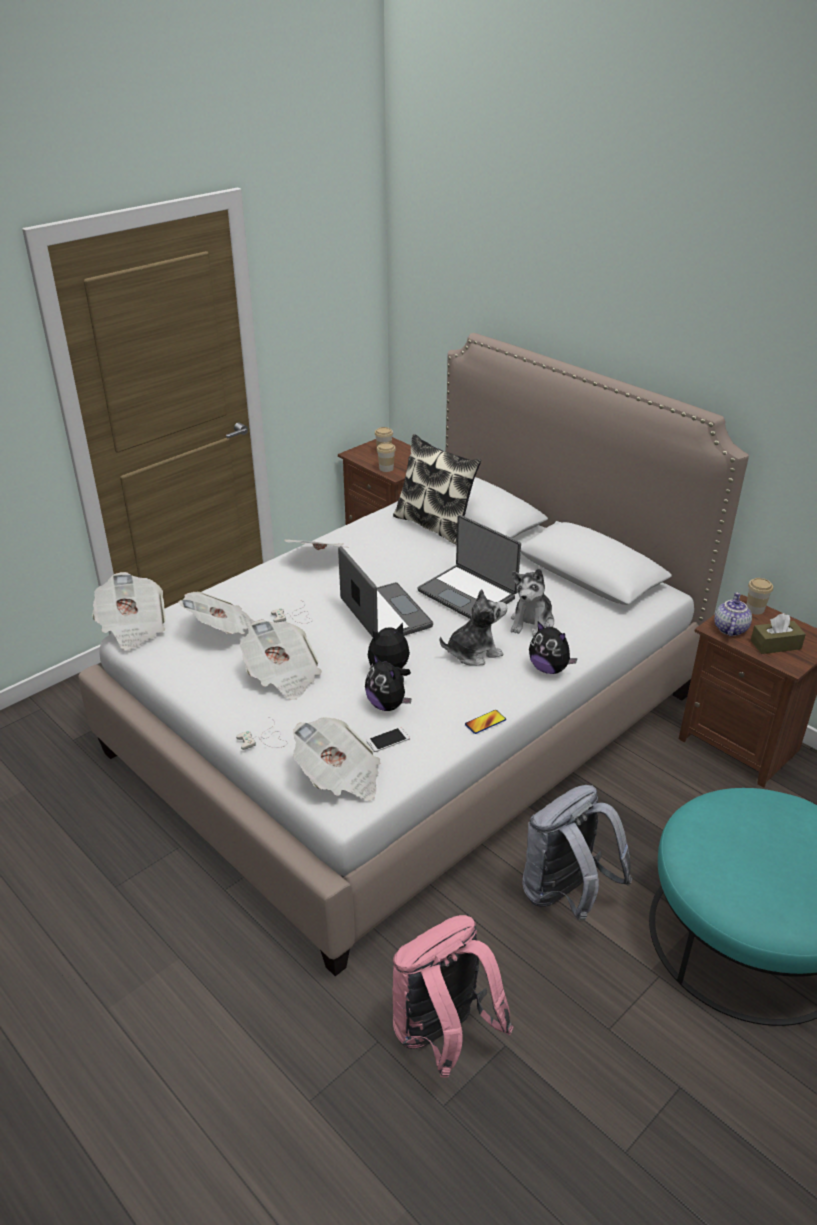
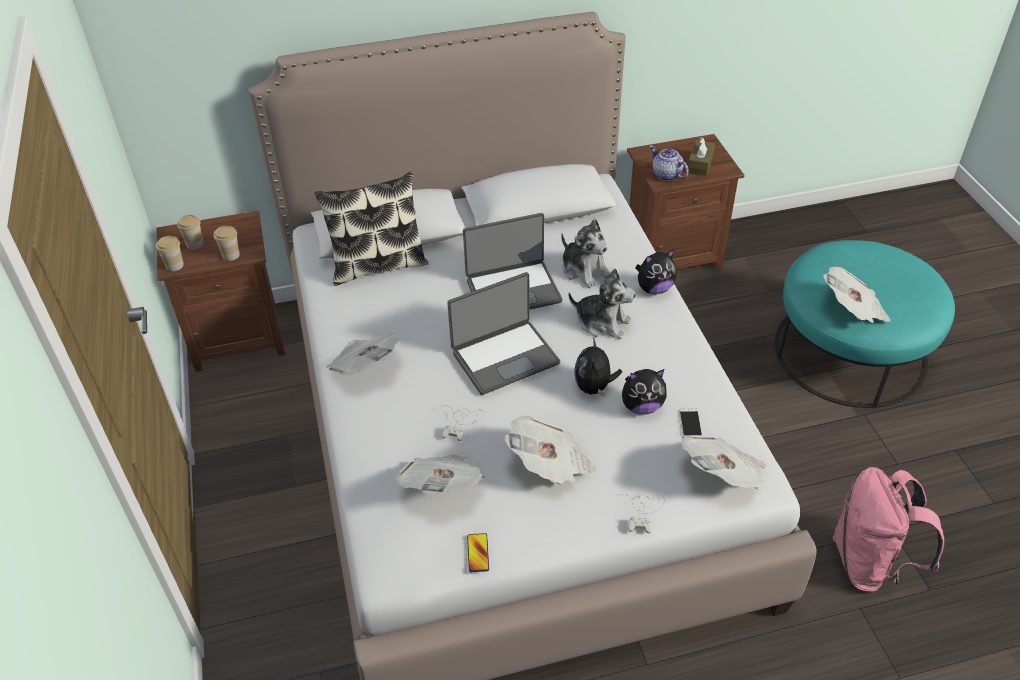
camera: 60 degrees left, 10 degrees up
newspaper [92,572,166,650] -> newspaper moved to [823,267,891,323]
laptop [338,546,433,637] -> laptop turned 150 degrees clockwise [447,272,560,395]
plush toy [440,589,507,666] -> plush toy turned 105 degrees clockwise [568,268,635,339]
phone [465,710,506,734] -> phone moved to [467,533,489,572]
grey backpack [522,785,632,922] -> none
cup [746,578,773,615] -> cup moved to [156,236,184,271]

